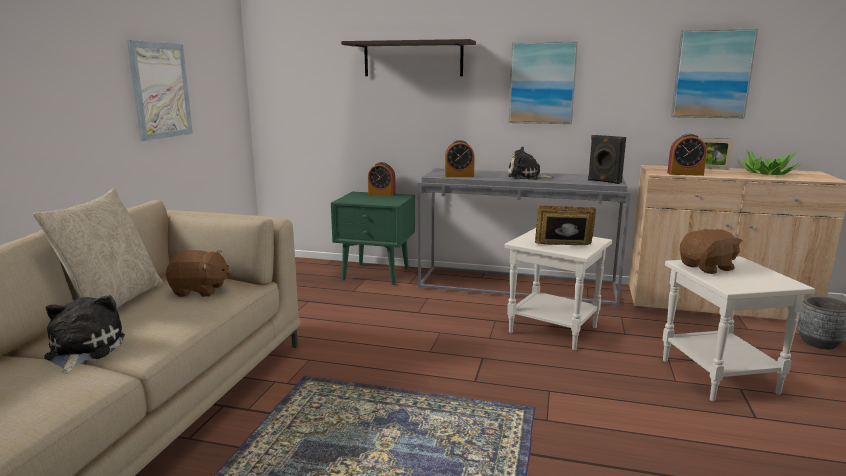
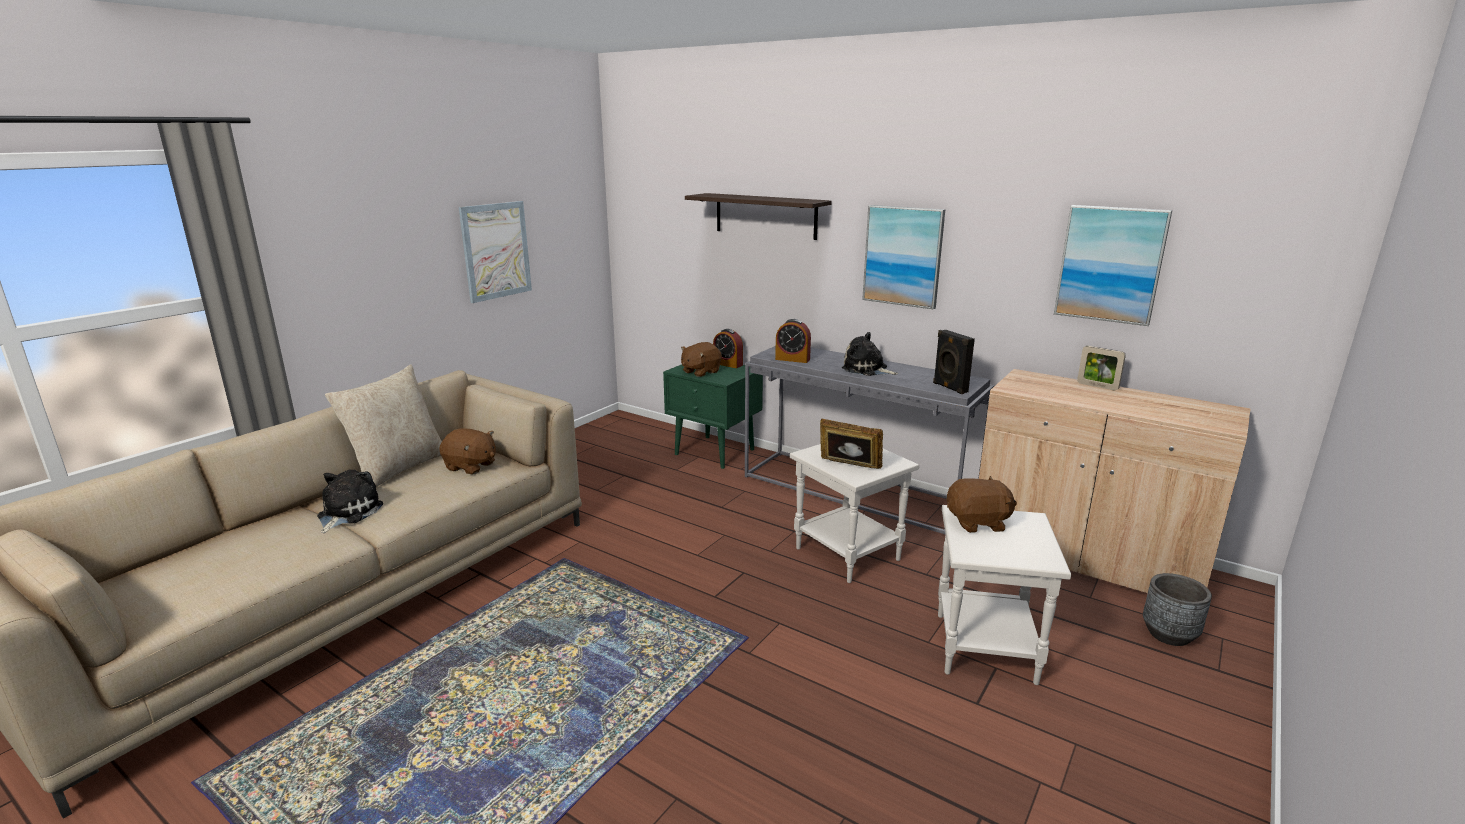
camera: 20 degrees right, 5 degrees up
alarm clock [667,134,707,176] -> none
potted plant [737,149,801,175] -> none
none -> brown plush toy [681,342,722,377]

